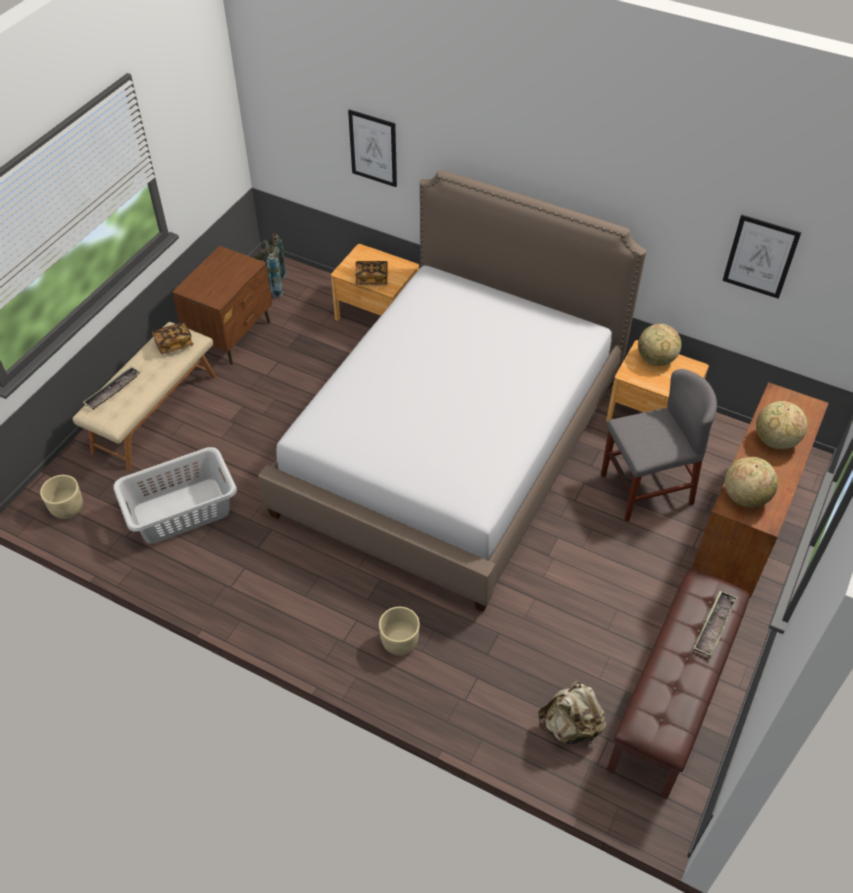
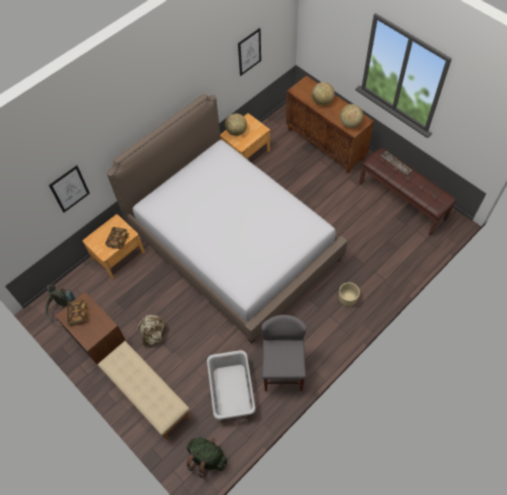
camera: 70 degrees left, 10 degrees up
beige planter [40,475,83,519] -> green backpack [186,437,227,478]
tray [83,367,141,410] -> none
book [152,322,193,354] -> book moved to [67,300,88,326]
beige backpack [538,680,607,744] -> beige backpack moved to [138,315,167,348]
grey chair [601,369,717,521] -> grey chair moved to [261,315,307,391]

